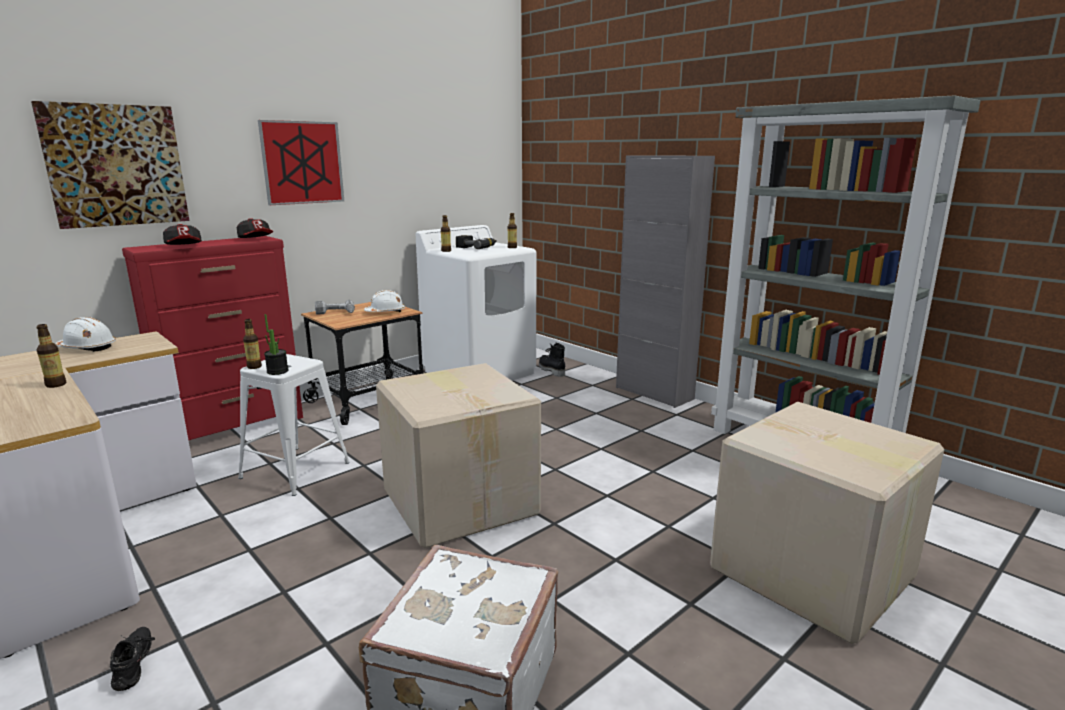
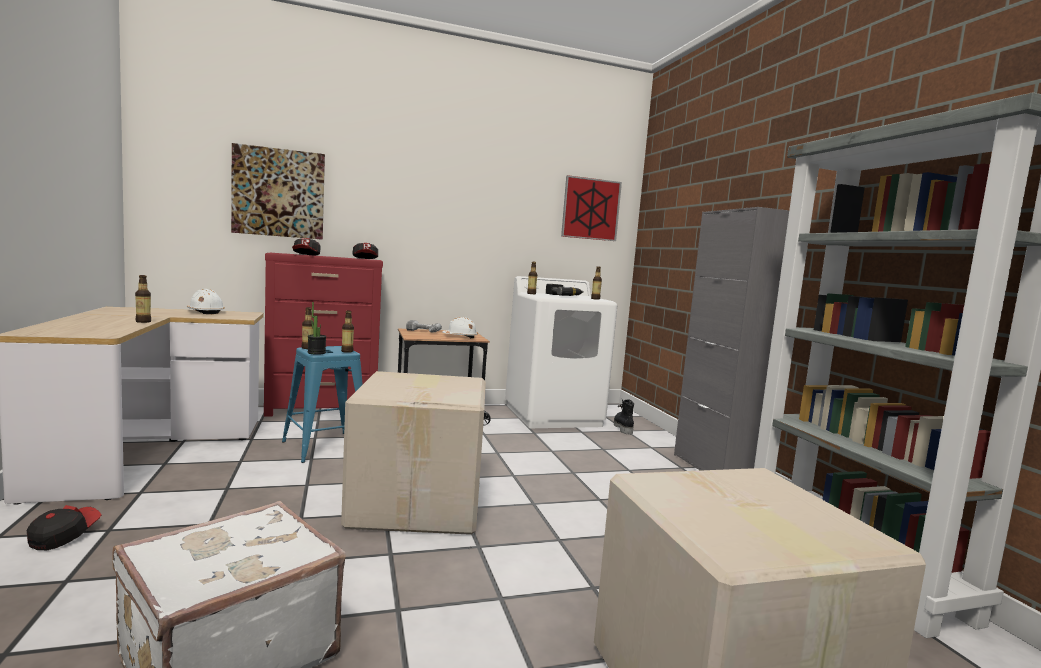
camera: 25 degrees right, 10 degrees down
black shoe [110,627,155,691] -> cap [27,505,102,550]
white stool [238,354,350,496] -> blue stool [282,346,363,463]
picture [258,120,344,205] -> picture moved to [561,175,622,241]
none -> bottle [341,310,354,353]

